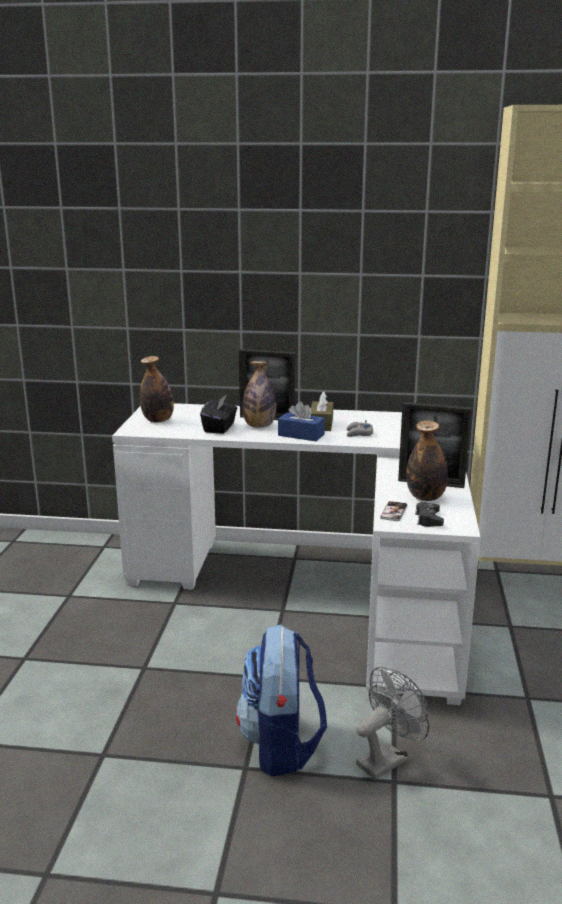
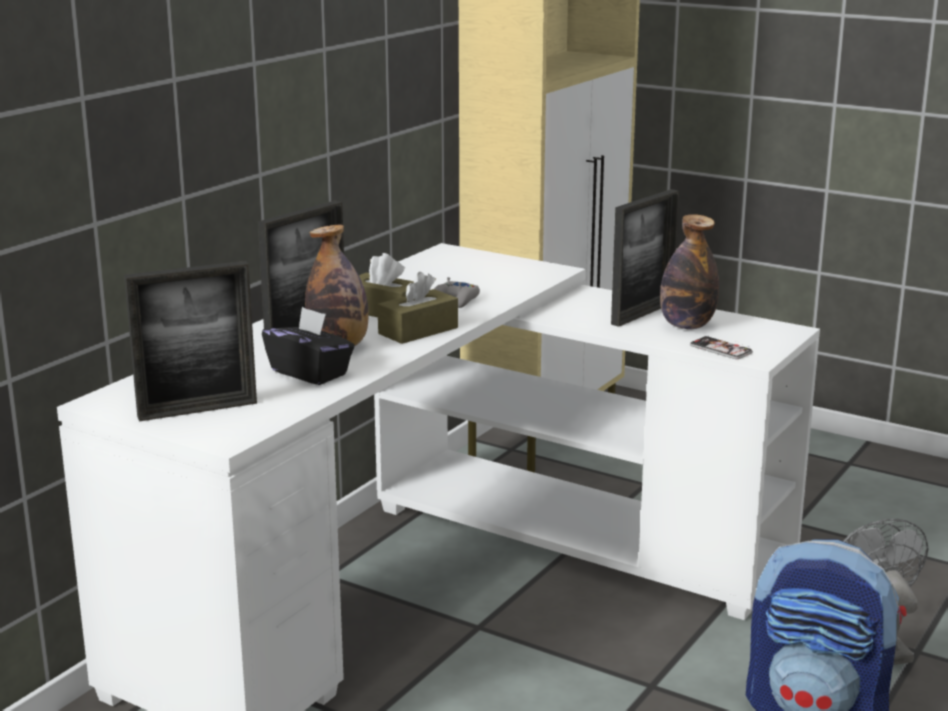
camera: 65 degrees left, 0 degrees up
bottle [140,356,174,423] -> picture frame [124,261,257,421]
blue tissue box [278,401,325,441] -> brown tissue box [377,272,458,344]
black game controller [415,502,444,527] -> none

